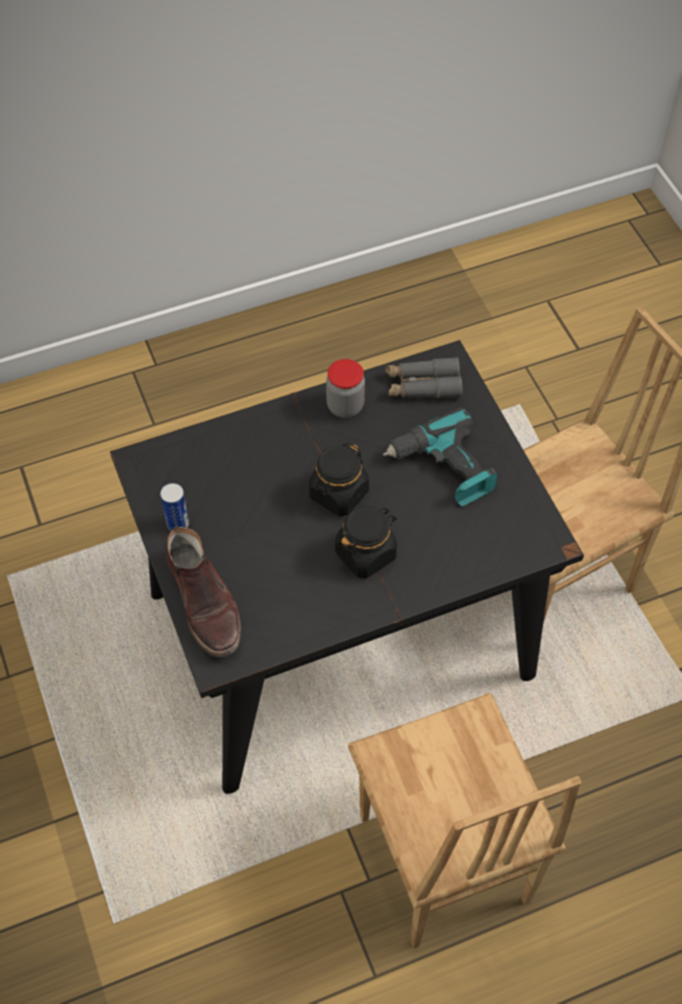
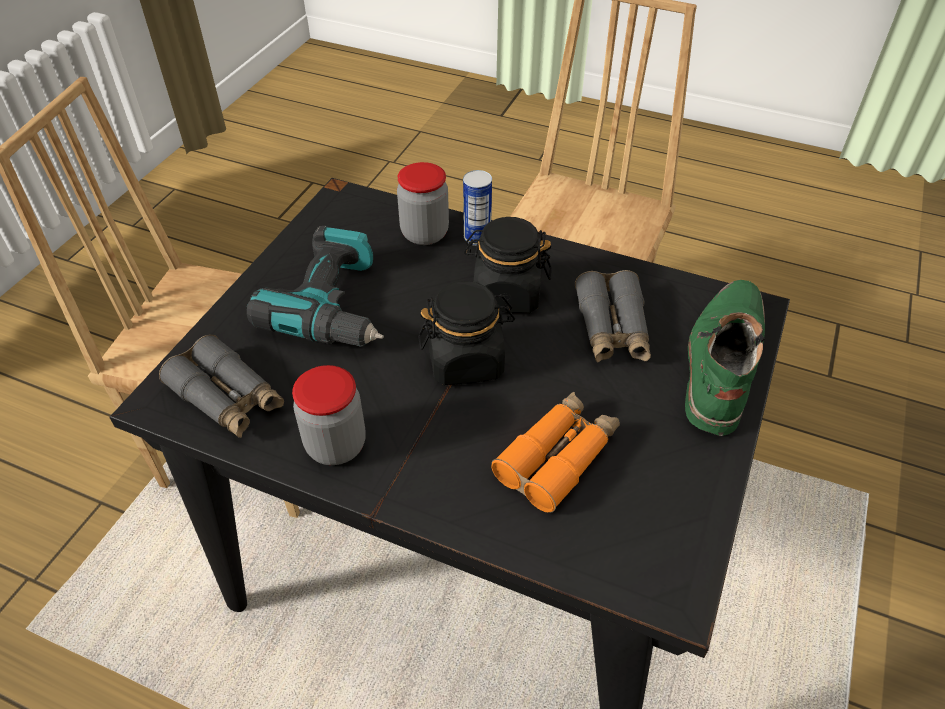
camera: 135 degrees left, 10 degrees down
can [160,483,189,531] -> can moved to [463,170,492,246]
brown boot [166,527,241,657] -> green boot [685,280,765,436]
none -> jar [397,162,449,245]
none -> orange binoculars [491,392,620,512]
none -> grey binoculars [575,270,651,363]

